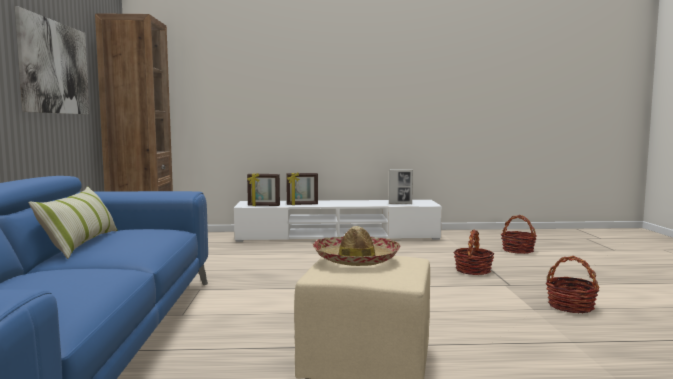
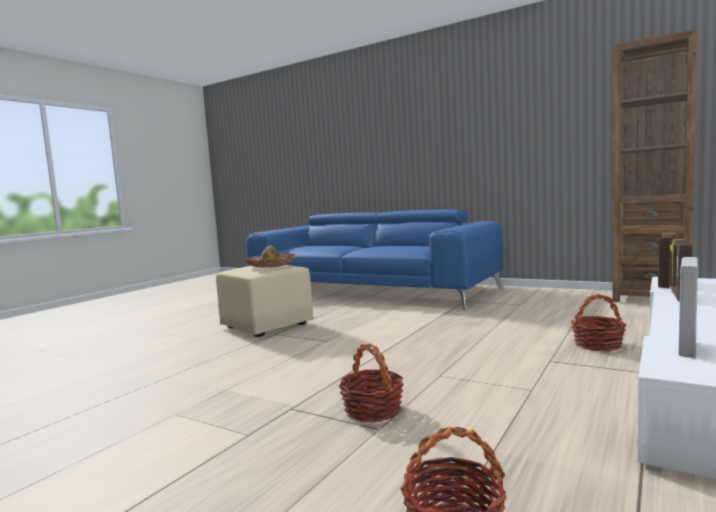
camera: 125 degrees right, 0 degrees up
picture [15,6,90,115] -> none
pillow [28,186,118,259] -> none
basket [546,256,600,314] -> basket moved to [571,294,627,351]

